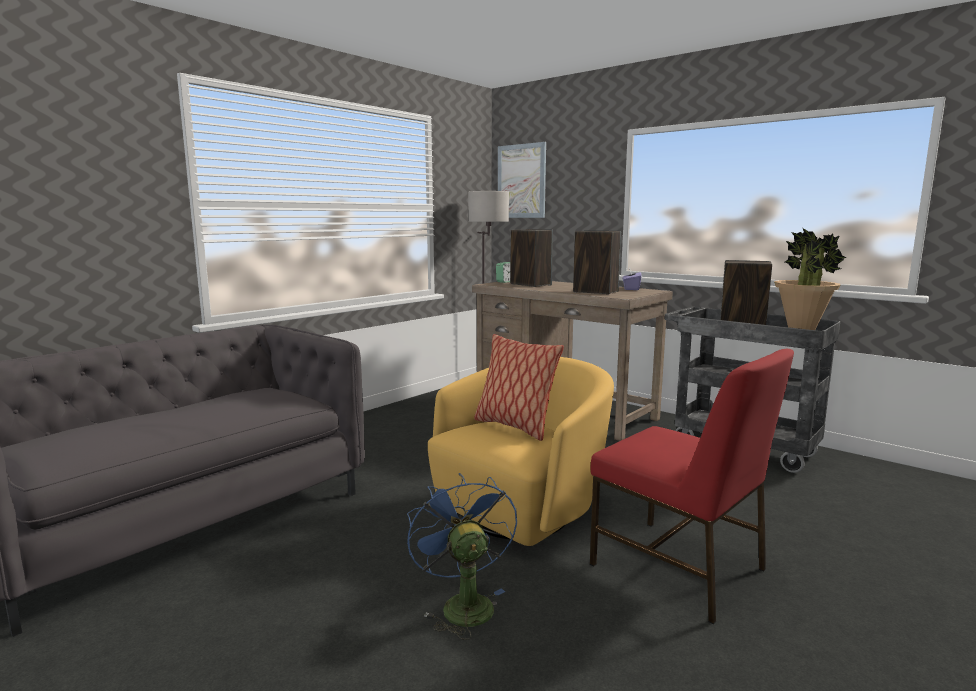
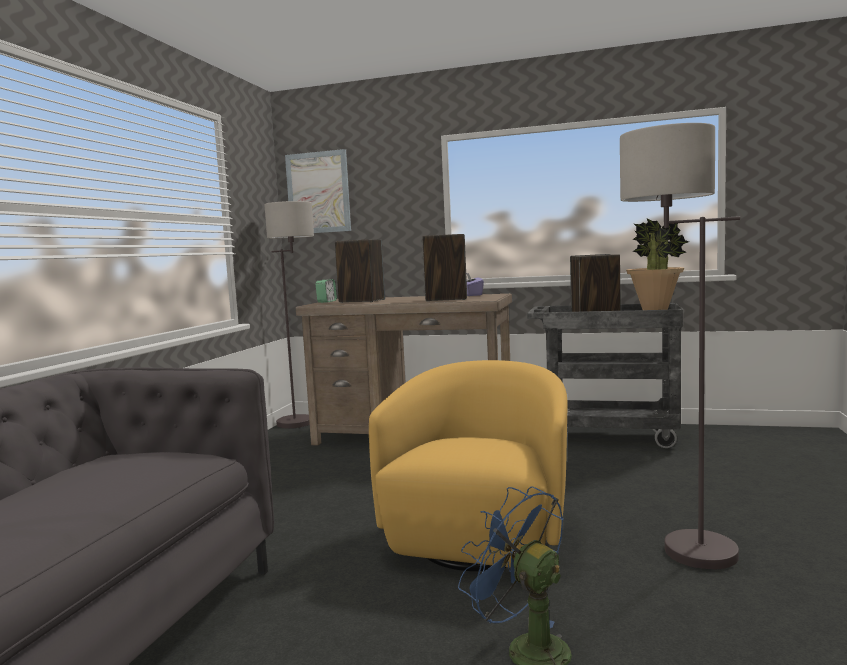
camera: 25 degrees left, 5 degrees down
pillow [474,334,564,441] -> none
red chair [590,349,794,625] -> grey floor lamp [620,123,740,570]

